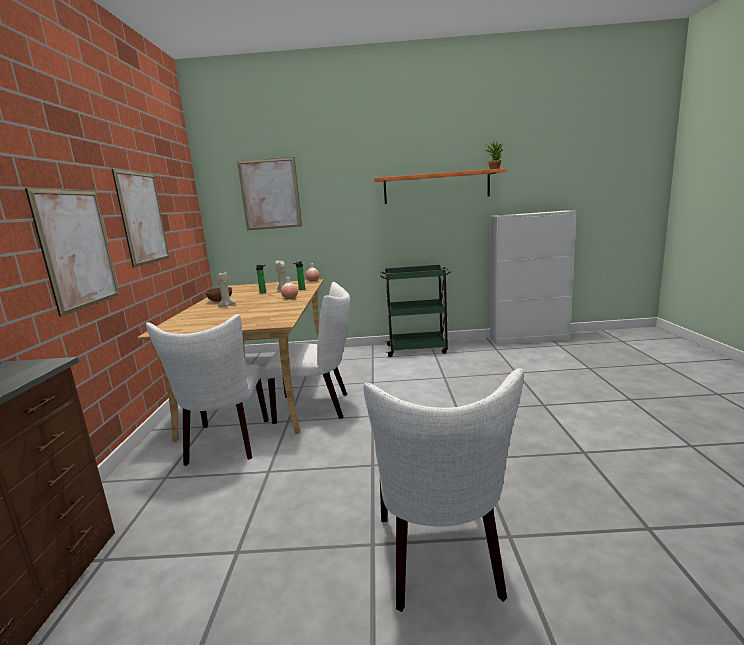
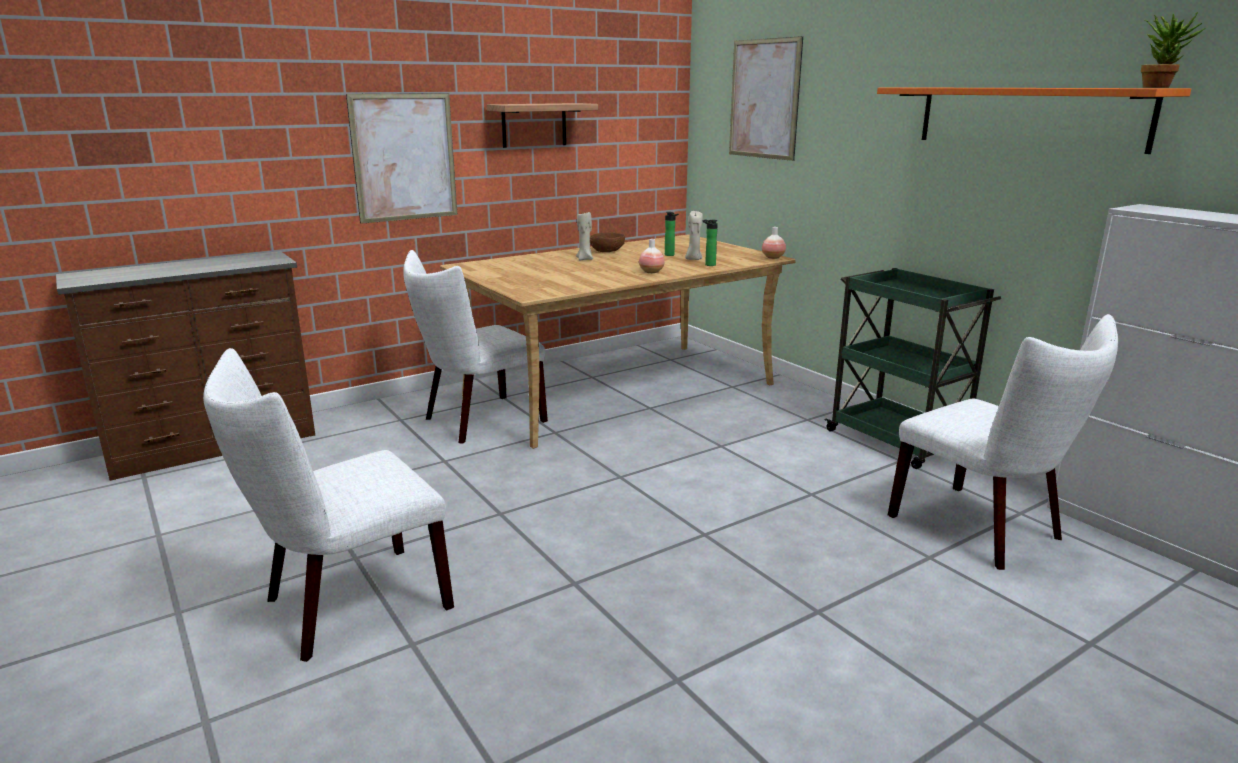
camera: 55 degrees right, 5 degrees up
picture [112,169,170,268] -> shelf [487,103,598,148]
white chair [264,282,350,424] -> white chair moved to [888,314,1118,570]

